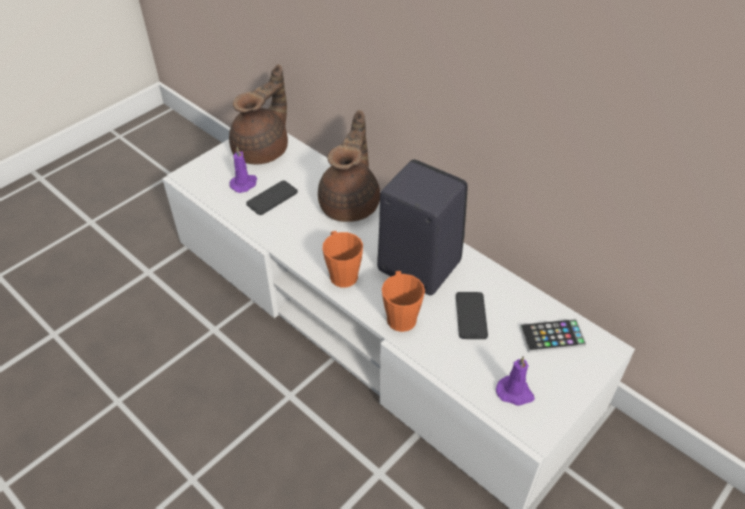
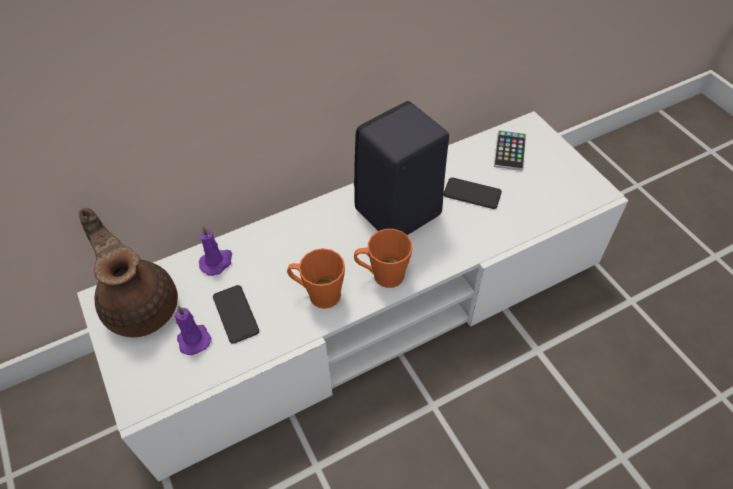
camera: 70 degrees left, 5 degrees up
brown teapot [318,110,380,222] -> none
orange mug [382,271,425,332] -> orange mug moved to [287,248,345,309]
purple candle [496,356,535,406] -> purple candle moved to [199,226,232,276]

